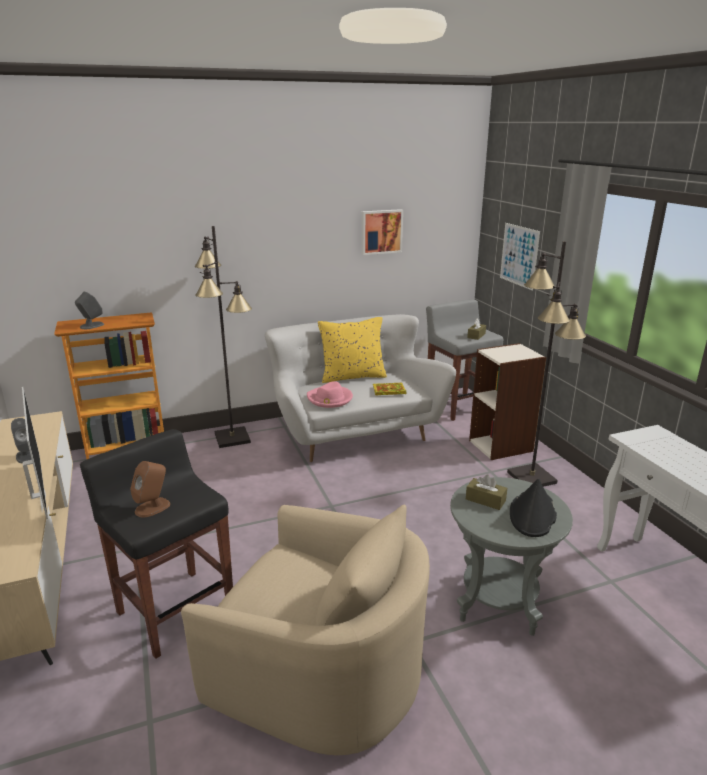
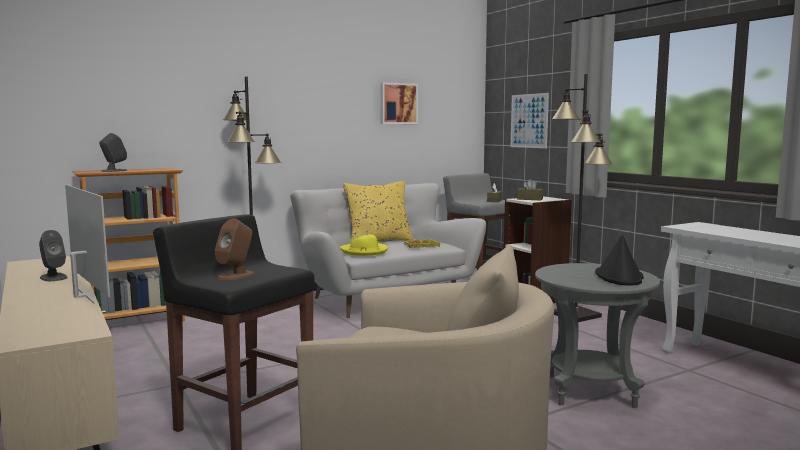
camera: 10 degrees left, 15 degrees down
pink hat [307,381,353,408] -> yellow hat [340,234,388,256]
brown tissue box [466,475,507,510] -> brown tissue box moved to [517,179,543,201]

